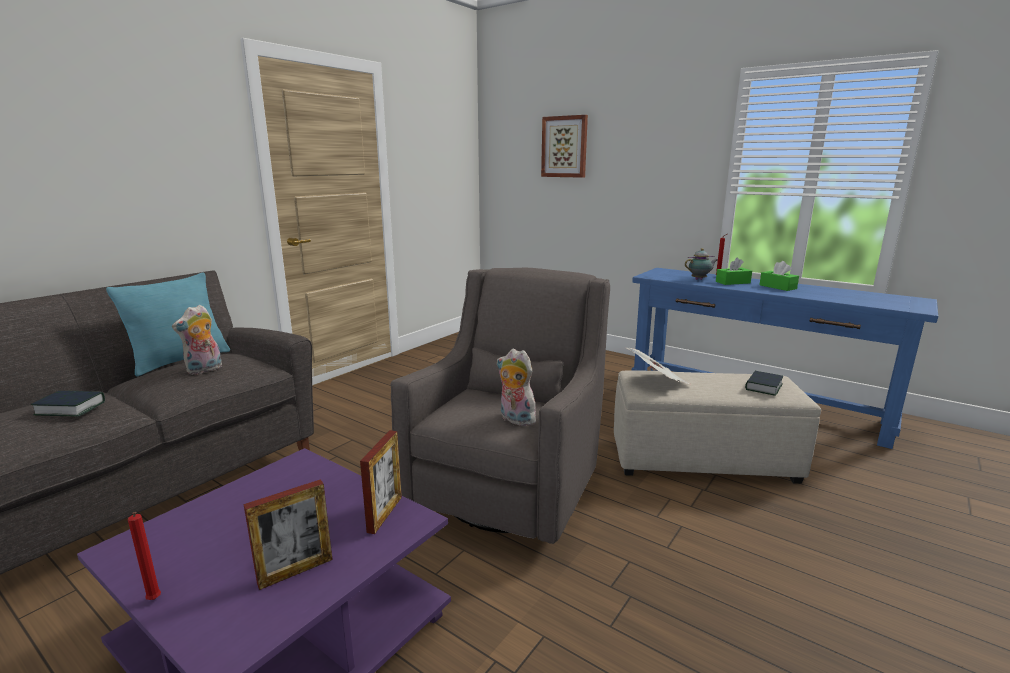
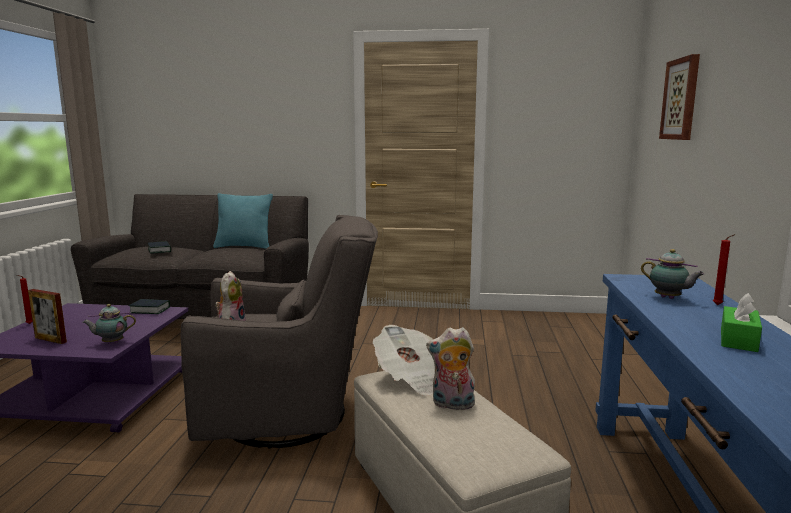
camera: 60 degrees right, 5 degrees down
plush toy [172,305,222,375] -> plush toy moved to [426,327,476,410]
picture frame [360,430,402,534] -> teapot [82,304,136,344]
green tissue box [716,258,752,285] -> none
book [745,371,783,396] -> book moved to [129,299,170,314]

